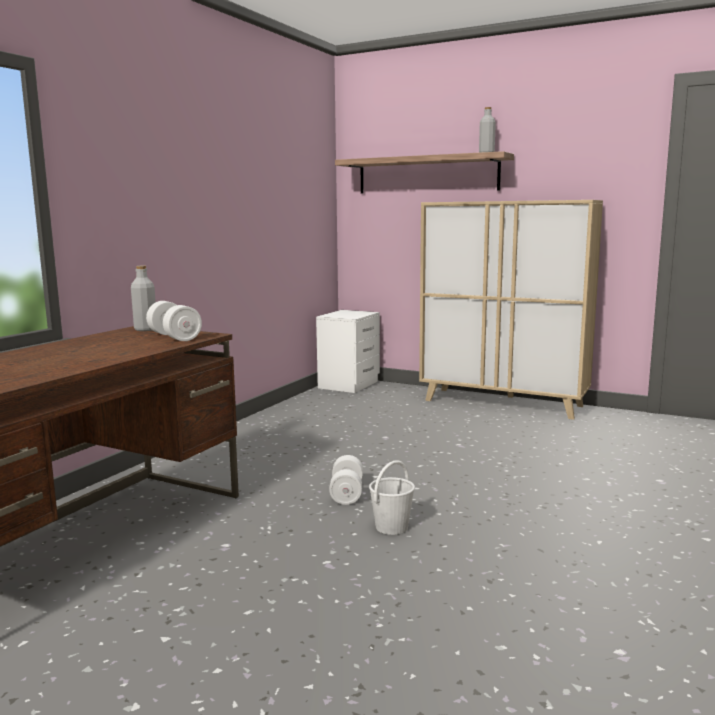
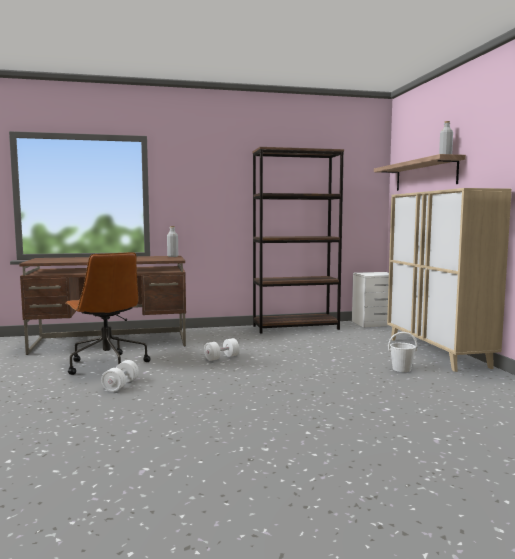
camera: 50 degrees right, 5 degrees down
white dumbbell [146,301,202,341] -> white dumbbell moved to [101,360,139,392]
white bucket [369,460,415,535] -> white bucket moved to [388,332,418,372]
none -> brown office chair [65,252,151,375]
none -> brown bookcase [252,147,344,334]

